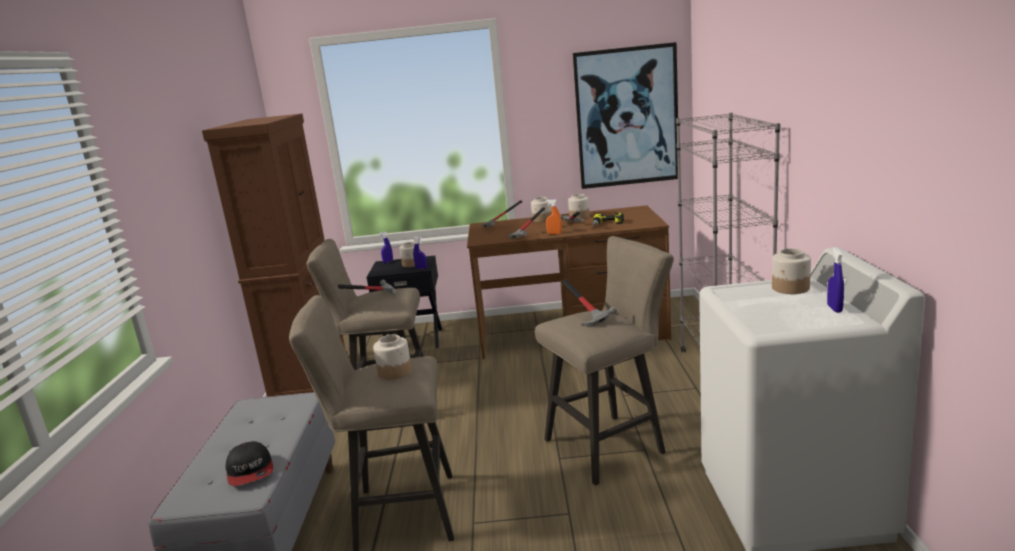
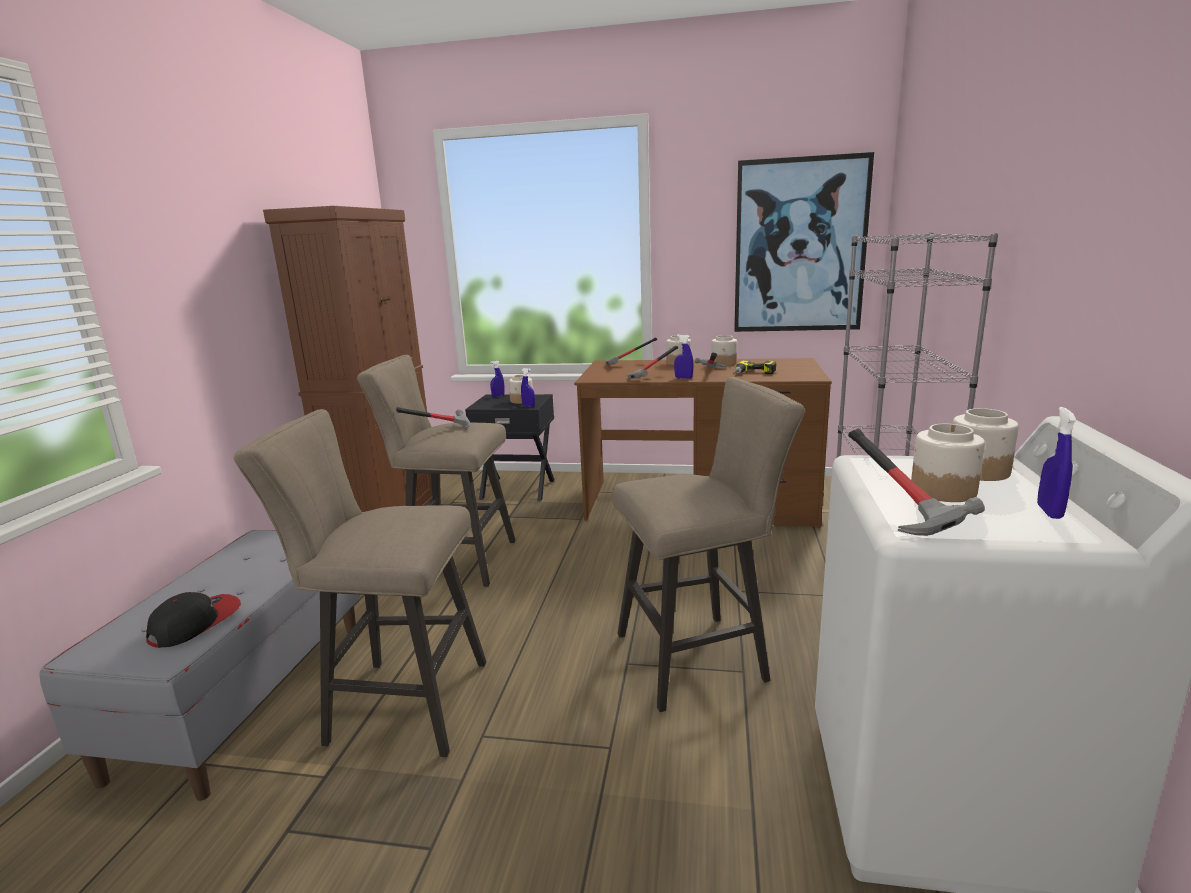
camera: 10 degrees right, 0 degrees up
cap [226,441,273,486] -> cap turned 135 degrees counterclockwise [146,592,241,648]
jar [373,335,412,380] -> jar moved to [911,424,985,502]
orange spray bottle [546,199,562,234] -> blue spray bottle [674,334,694,379]
hammer [562,279,617,326] -> hammer moved to [848,429,985,536]

